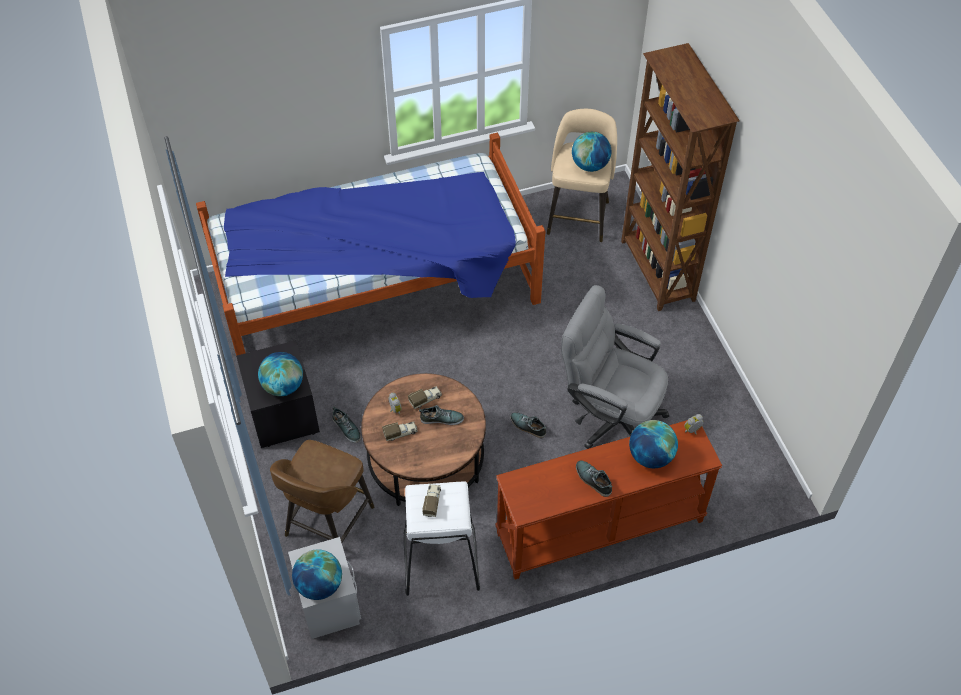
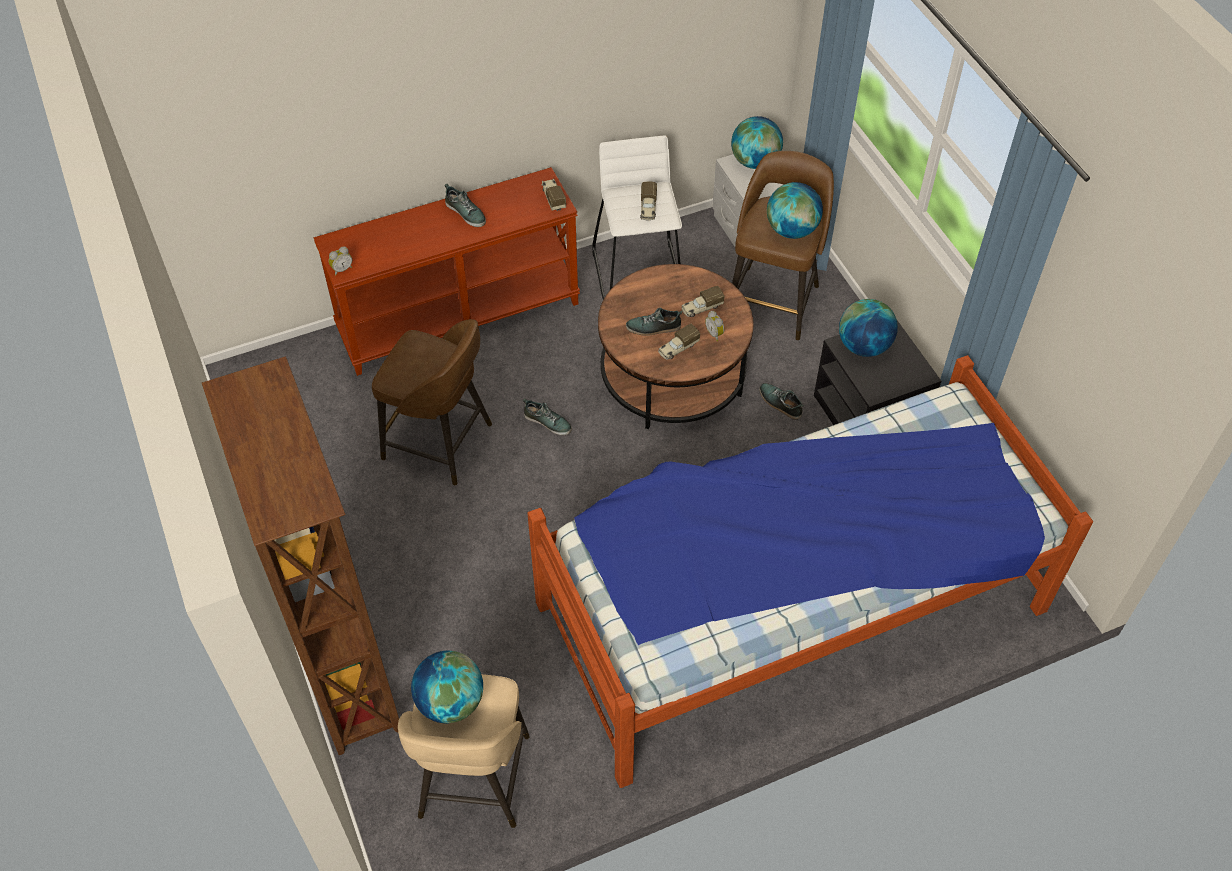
camera: 175 degrees right, 0 degrees up
grey office chair [561,285,669,449] -> brown stool [372,319,492,485]
globe [629,420,678,468] -> globe moved to [767,182,823,239]
none -> toy truck [542,179,566,211]

